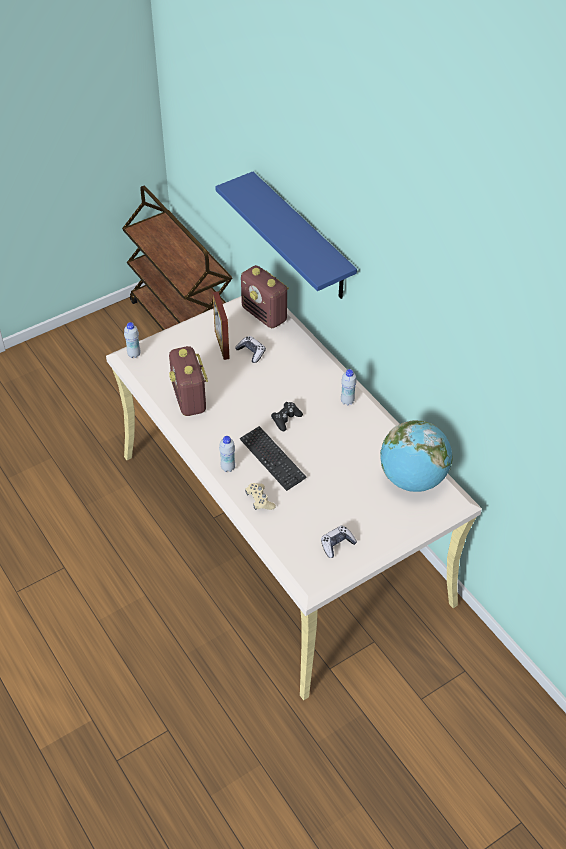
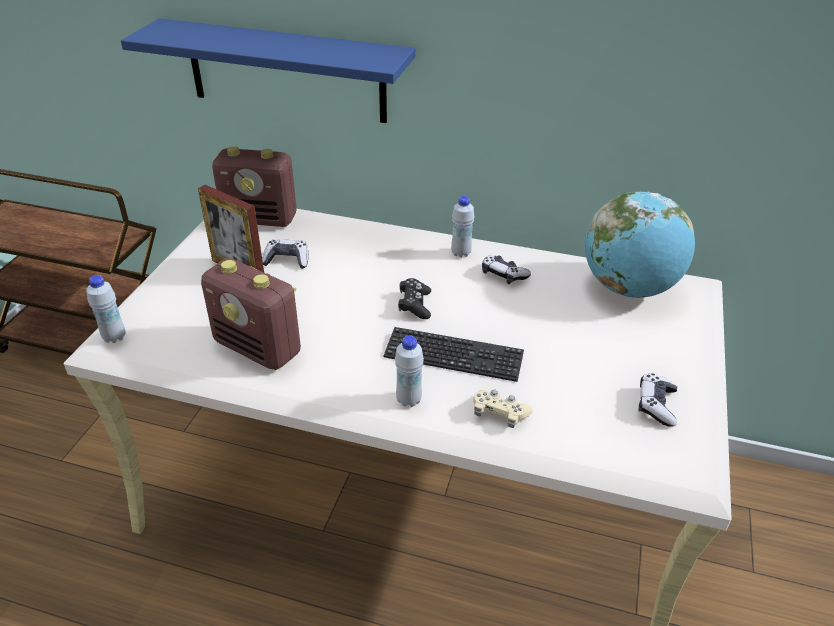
camera: 40 degrees left, 10 degrees down
none -> game controller [482,255,531,284]

